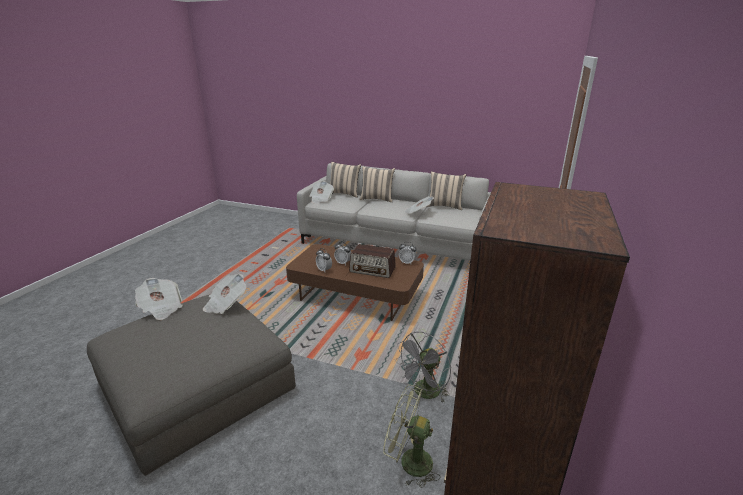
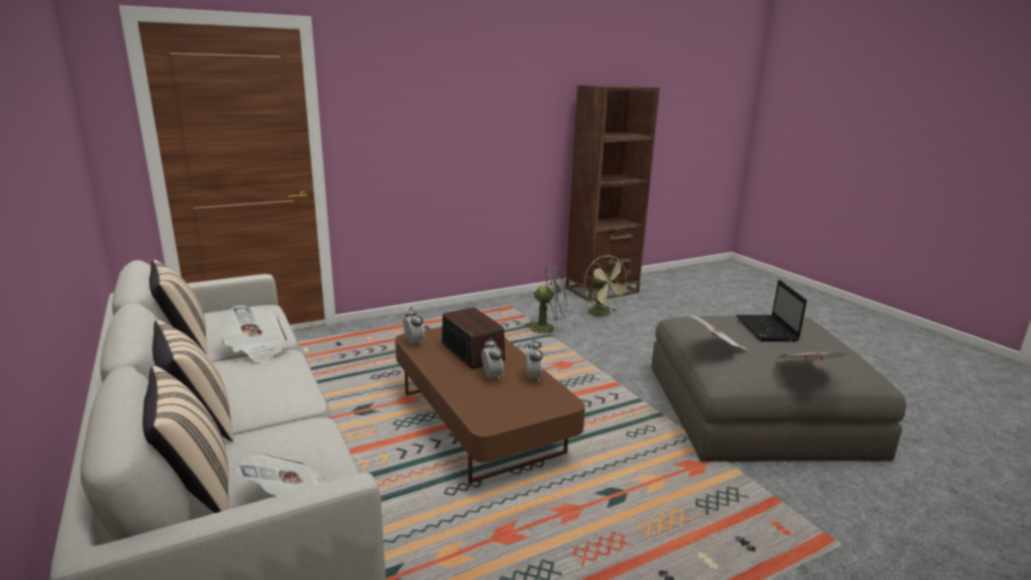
camera: 140 degrees left, 5 degrees down
none -> laptop [736,280,807,342]

